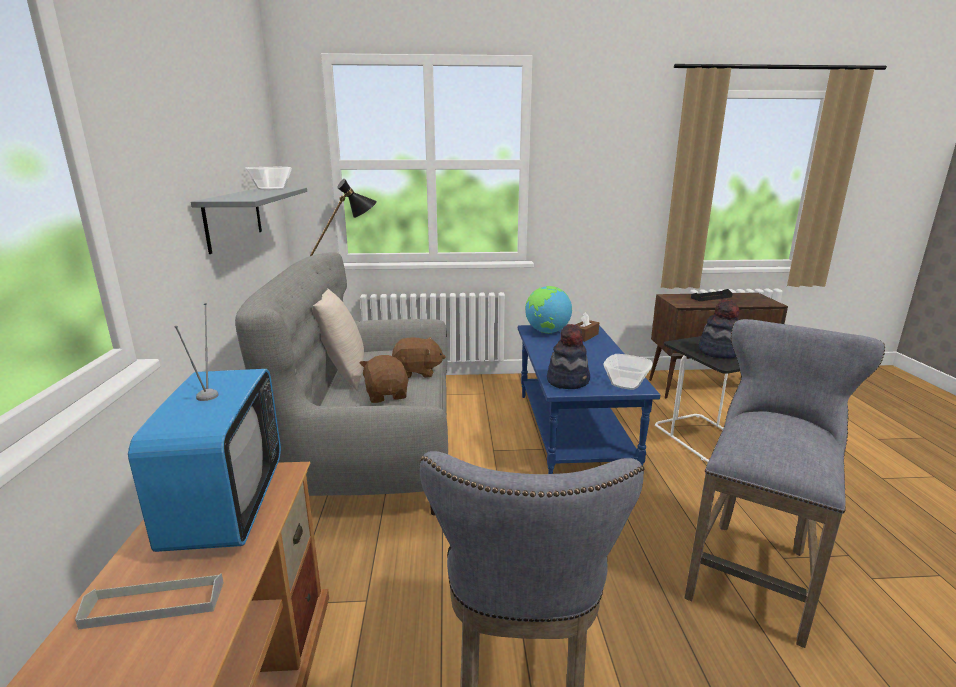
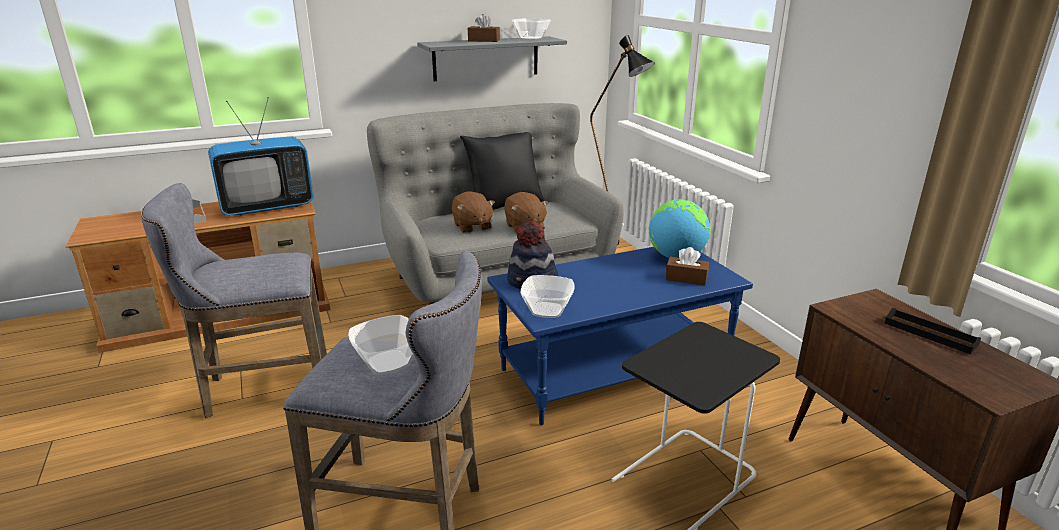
camera: 70 degrees right, 5 degrees up
beige pillow [312,288,364,391] -> black pillow [460,132,545,210]
brown plush toy [360,355,408,403] -> brown plush toy turned 105 degrees clockwise [452,191,495,233]
hat [699,300,739,359] -> none
none -> bowl [348,315,414,375]
none -> brown tissue box [468,14,500,42]

